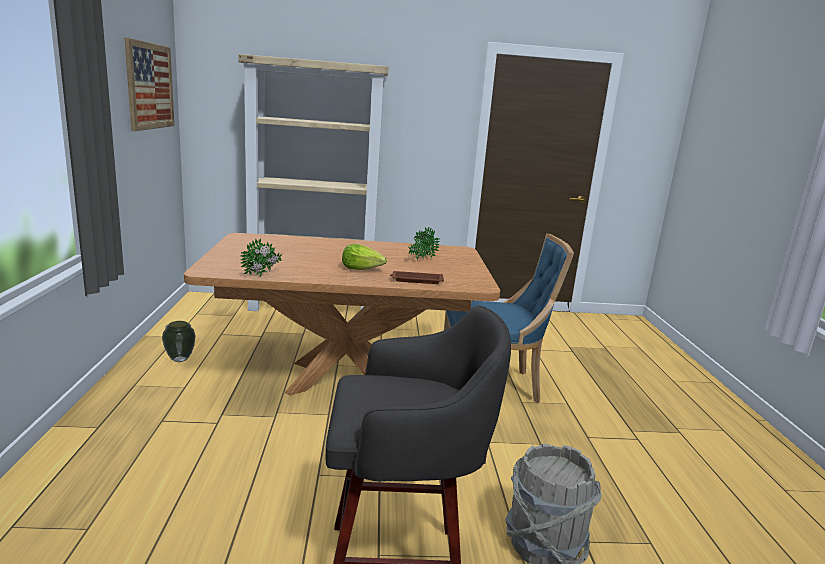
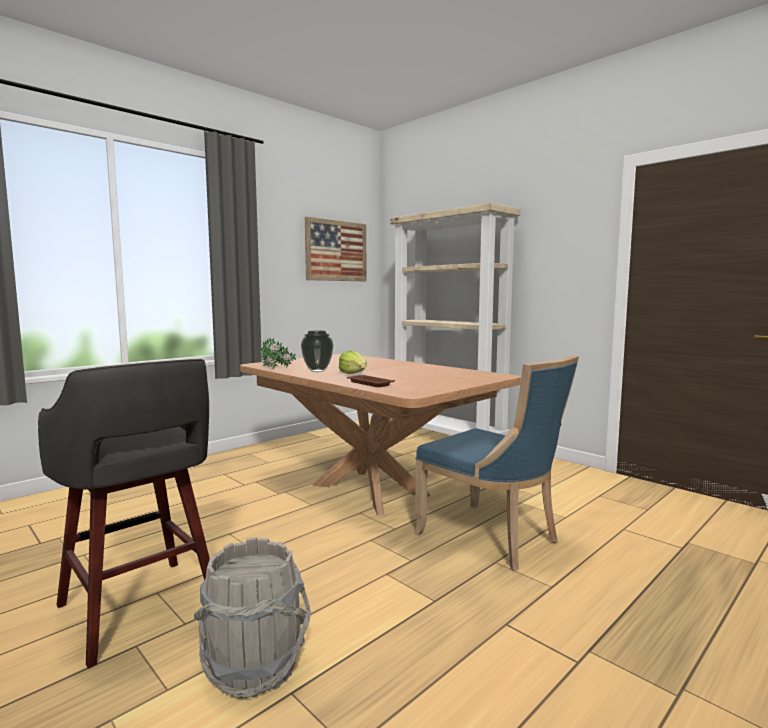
camera: 50 degrees right, 10 degrees down
vase [162,321,196,362] -> vase moved to [301,331,333,372]
potted plant [408,228,440,261] -> none

